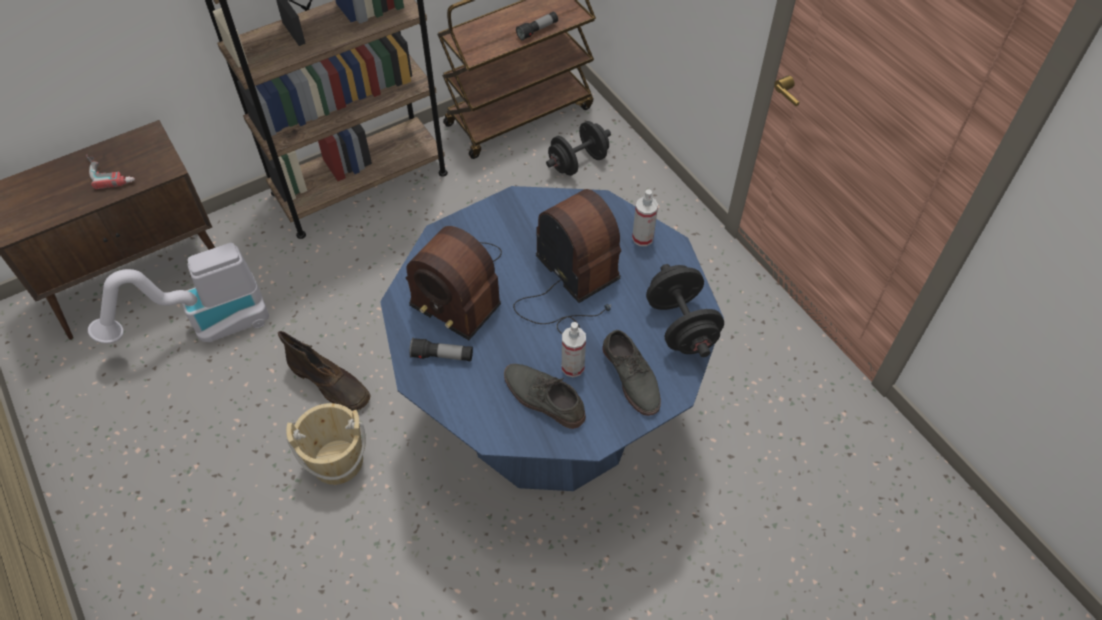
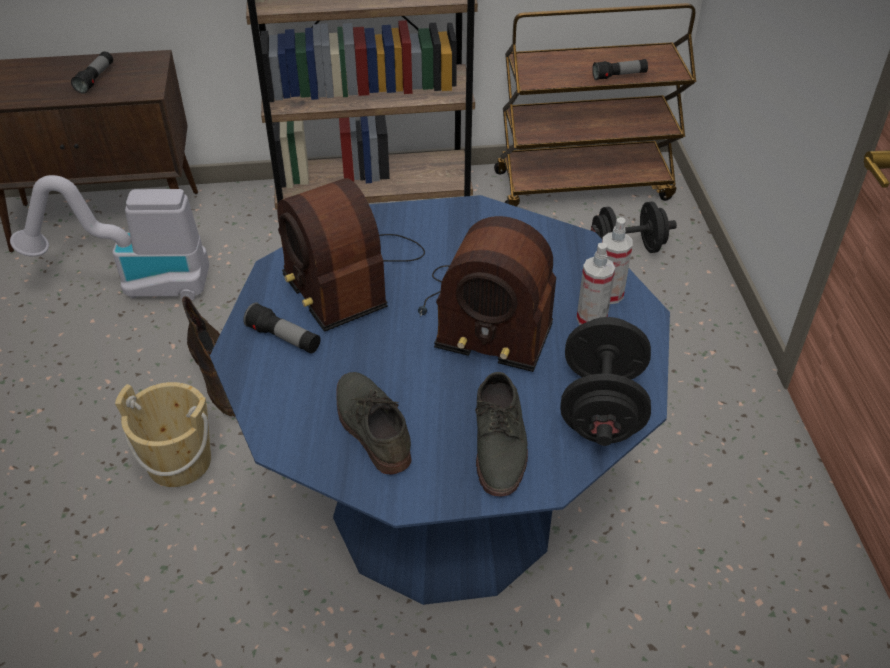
camera: 25 degrees right, 10 degrees down
power drill [86,155,135,189] -> flashlight [71,51,113,94]
radio [513,189,621,334] -> radio turned 120 degrees clockwise [418,216,556,372]
spray bottle [562,322,586,377] -> spray bottle moved to [576,243,615,325]

